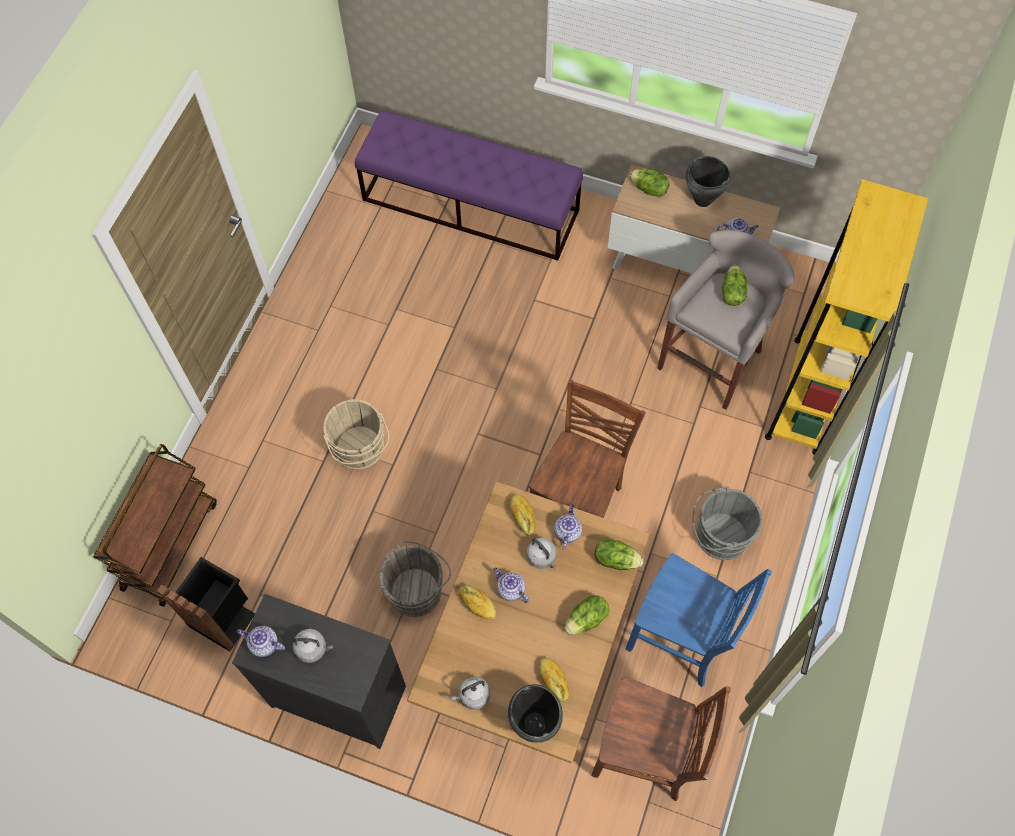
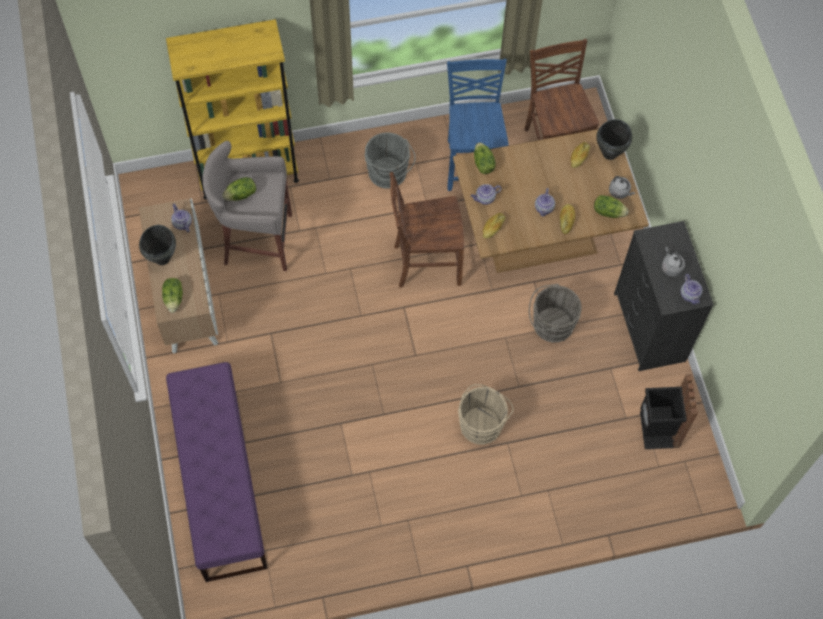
camera: 125 degrees left, 0 degrees up
brown cart [93,444,217,607] -> none
grey kettle [526,538,557,569] -> none
lettuce [564,595,610,635] -> lettuce moved to [594,195,629,218]

